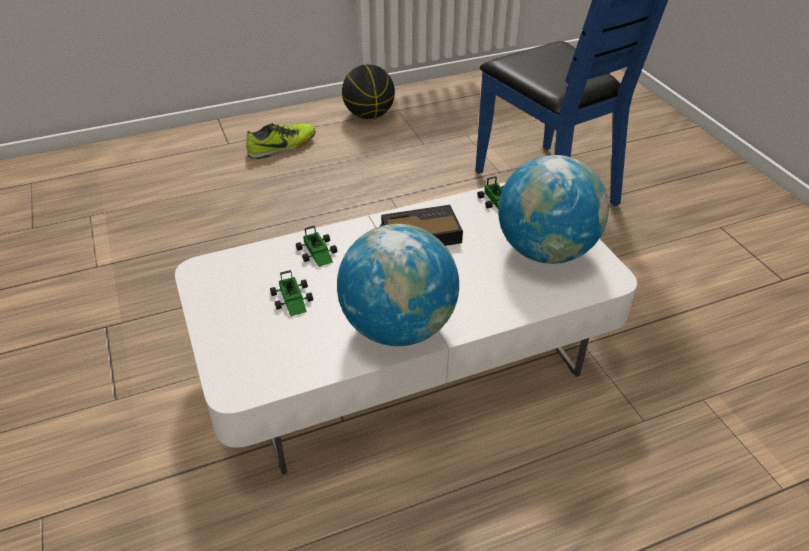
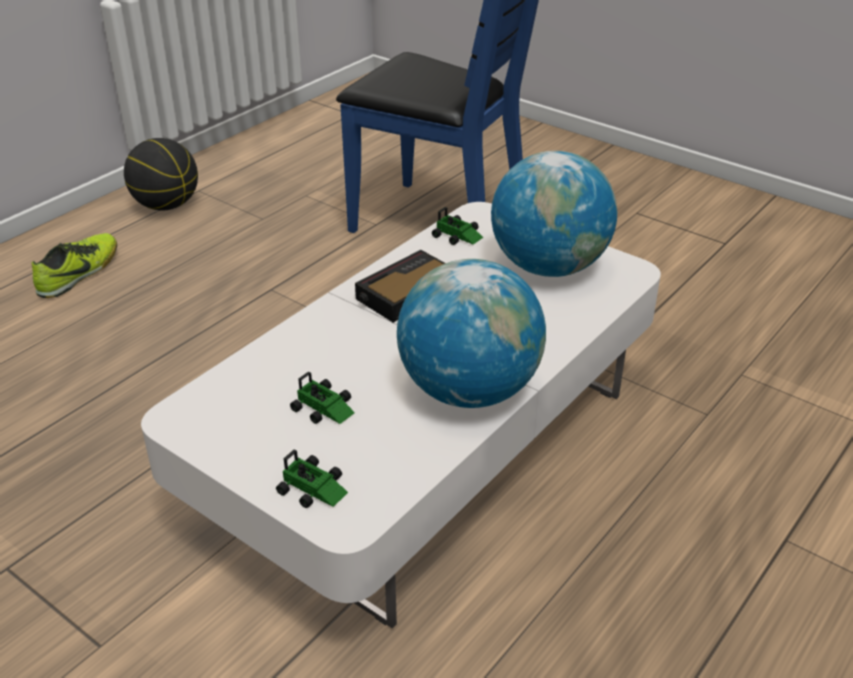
camera: 30 degrees left, 5 degrees down
toy car [296,226,337,267] -> toy car moved to [276,450,348,508]

